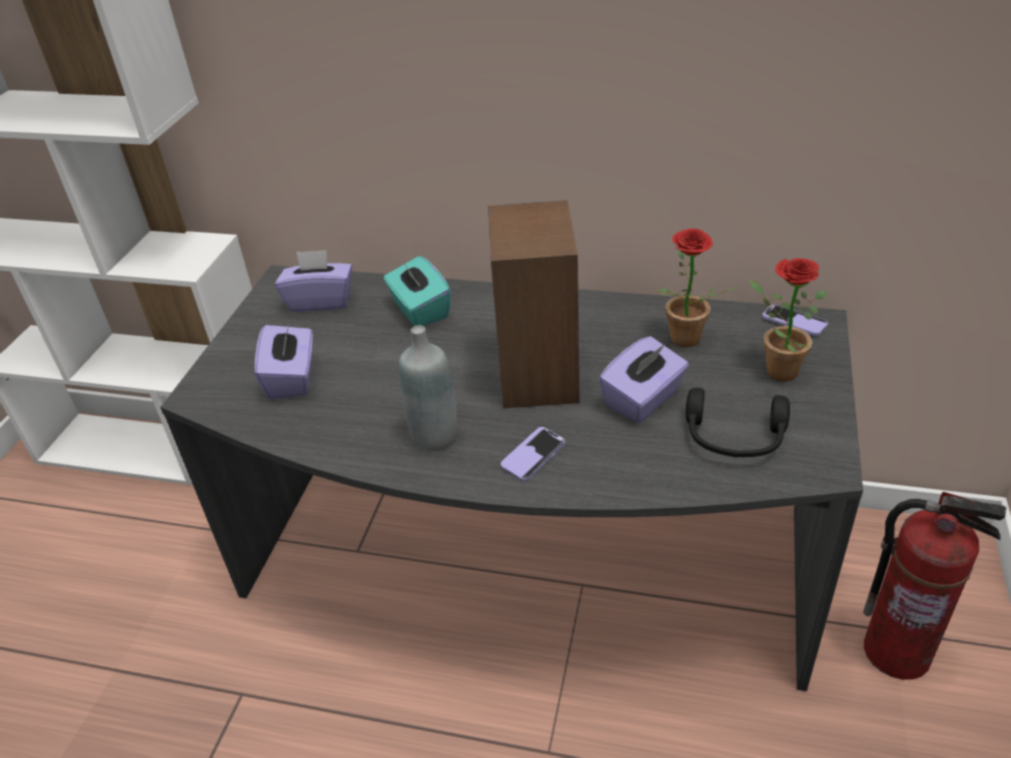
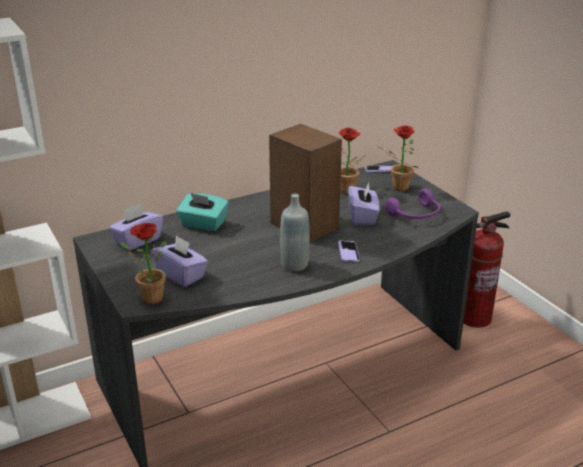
camera: 45 degrees left, 10 degrees down
black headphones [686,388,790,457] -> purple headphones [385,188,441,219]
none -> potted plant [120,223,167,304]

